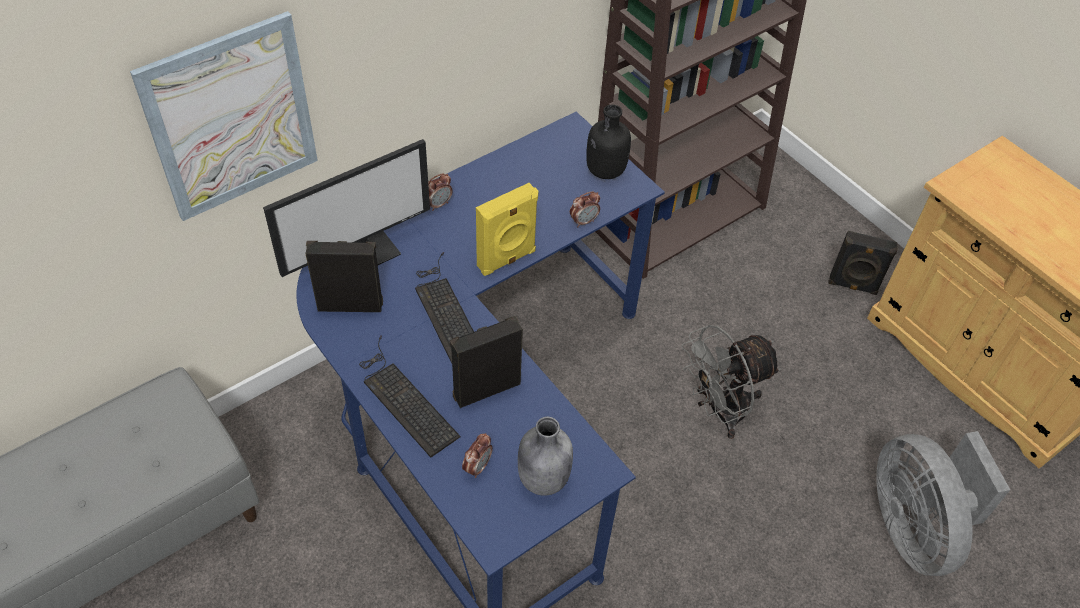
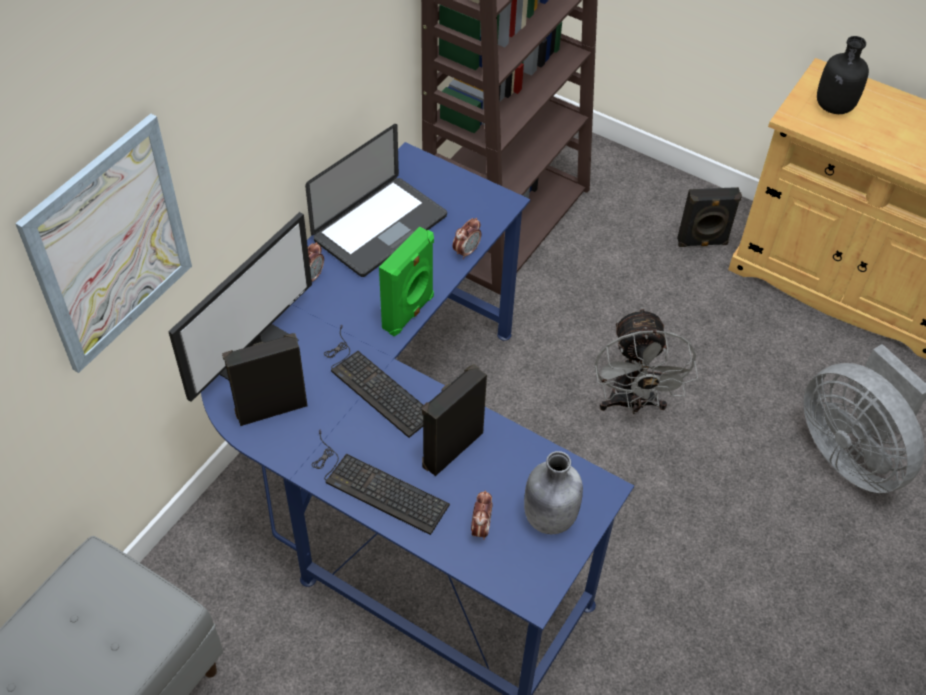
camera: 20 degrees left, 0 degrees up
yellow speaker [476,183,538,276] -> green speaker [379,227,434,336]
black bottle [586,105,631,179] -> black bottle moved to [817,36,869,114]
grey fan [681,325,781,439] -> grey fan turned 45 degrees counterclockwise [595,307,698,414]
none -> laptop [305,124,447,277]

